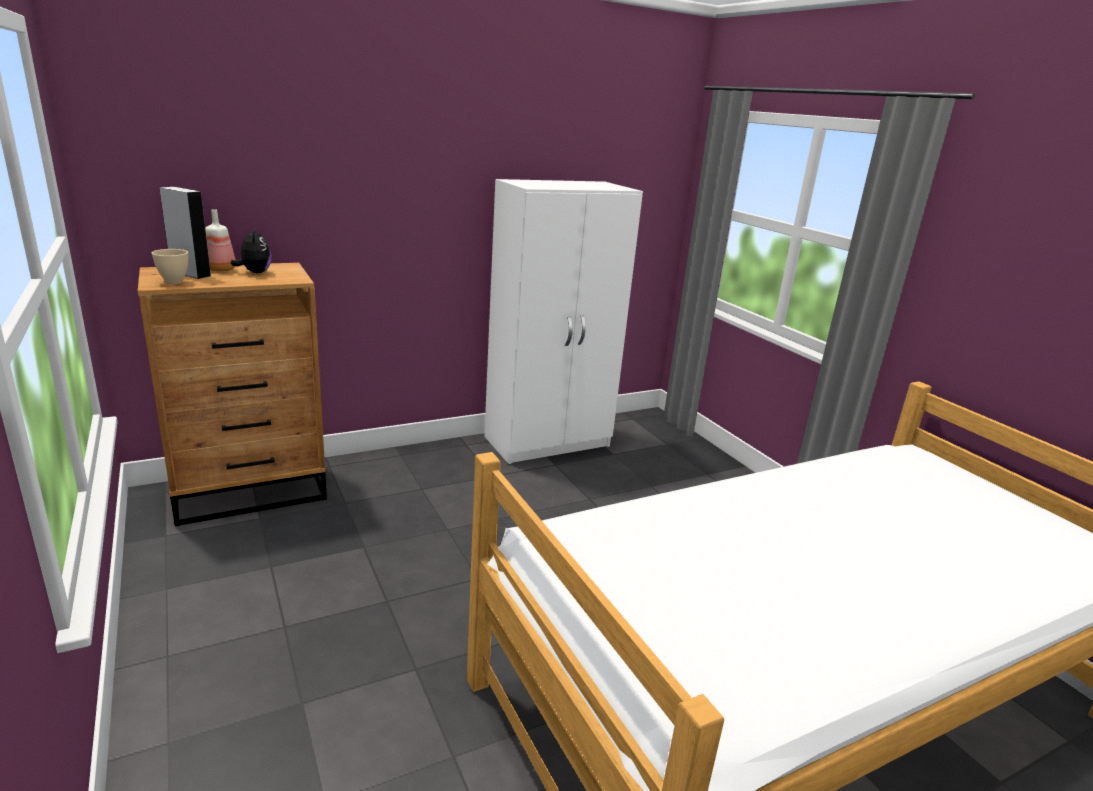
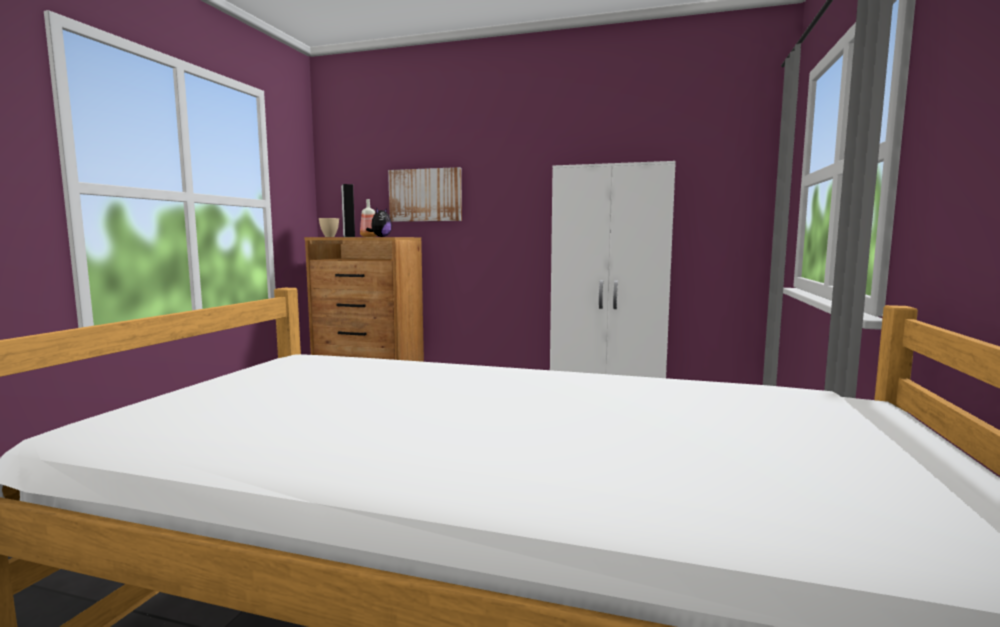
camera: 45 degrees right, 15 degrees down
none -> picture [388,167,462,222]

